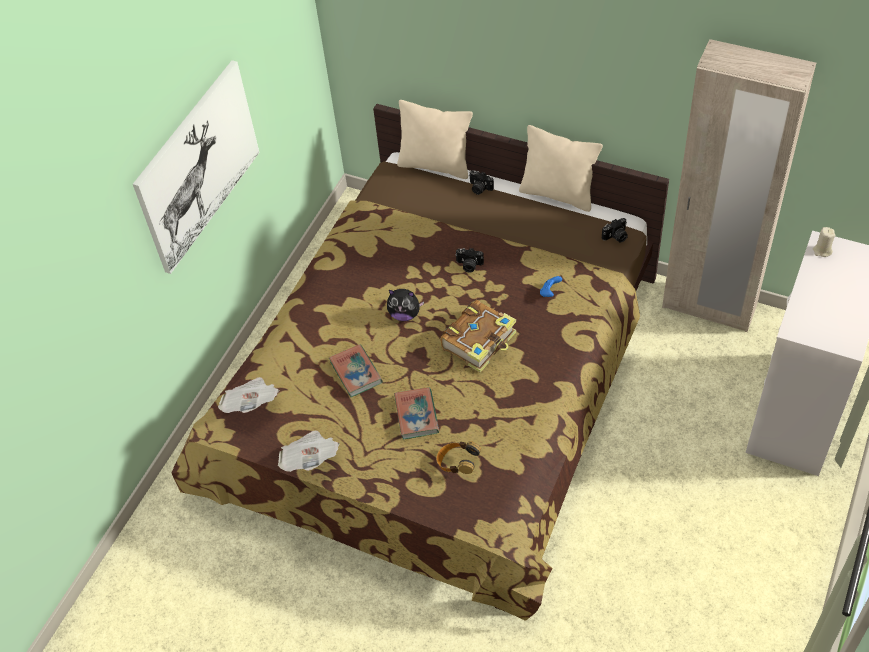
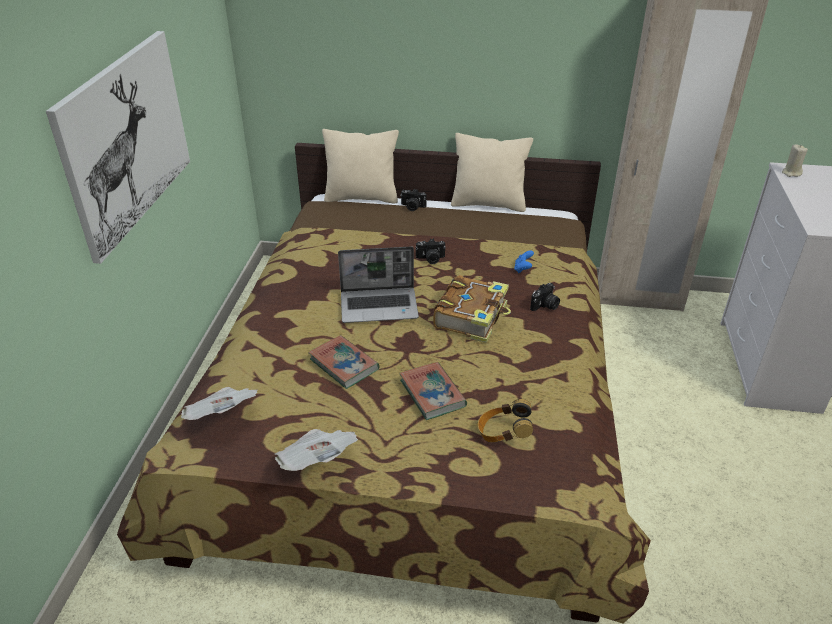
camera: 20 degrees left, 15 degrees down
plush toy [387,289,424,321] -> laptop [338,247,419,323]
camera [602,218,628,243] -> camera moved to [530,283,560,311]

